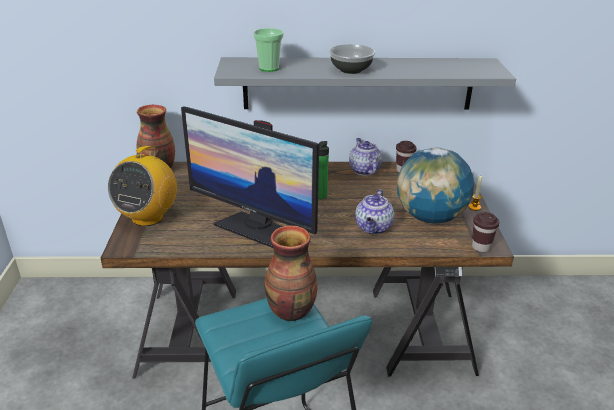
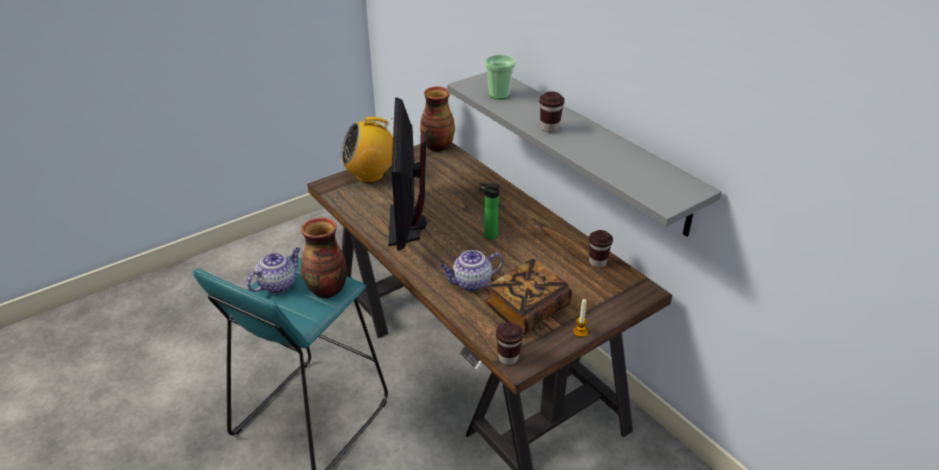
camera: 55 degrees right, 5 degrees up
bowl [329,44,375,74] -> brown cup [539,91,565,133]
teapot [349,138,382,176] -> teapot moved to [247,247,300,294]
globe [397,147,474,223] -> book [485,259,572,335]

